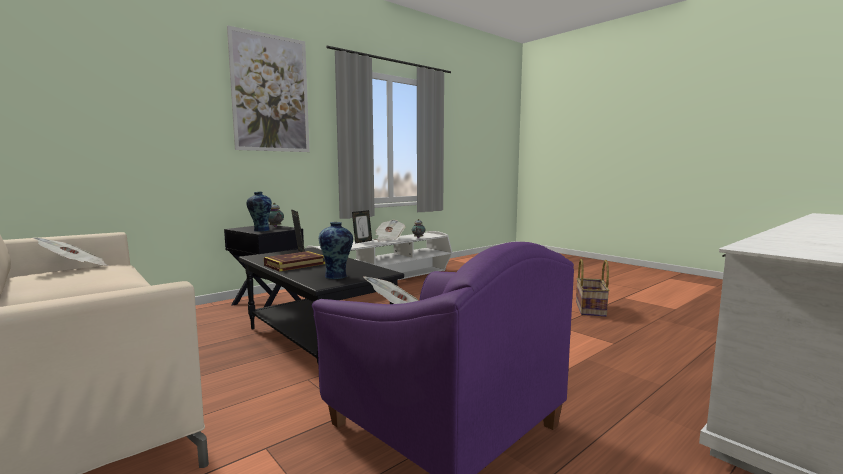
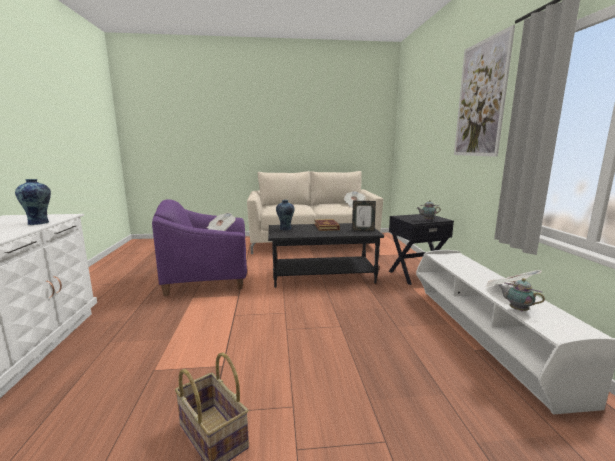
camera: 125 degrees right, 5 degrees up
vase [246,192,272,232] -> vase moved to [15,179,51,225]
picture frame [352,210,372,244] -> none

